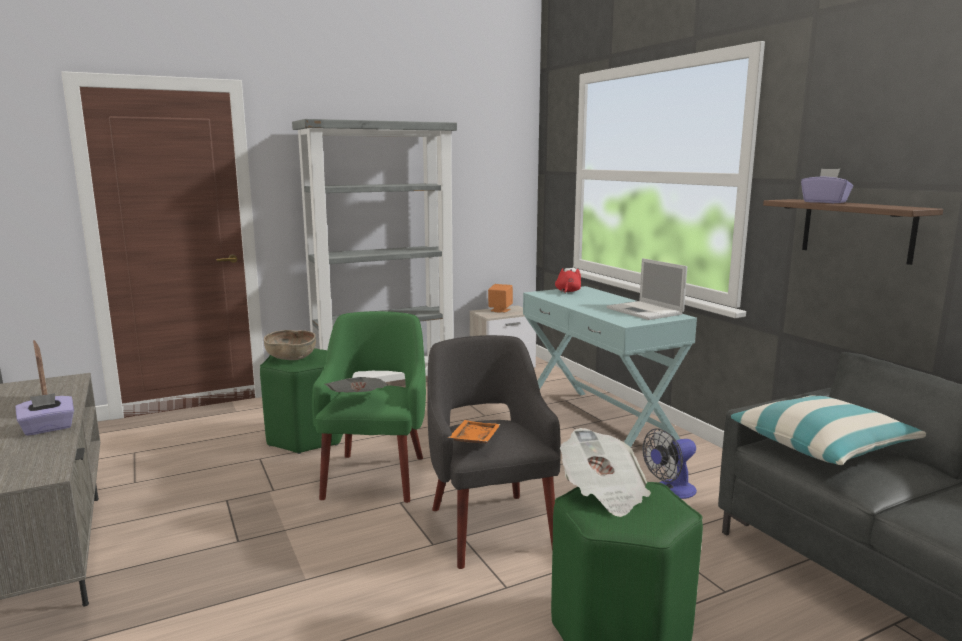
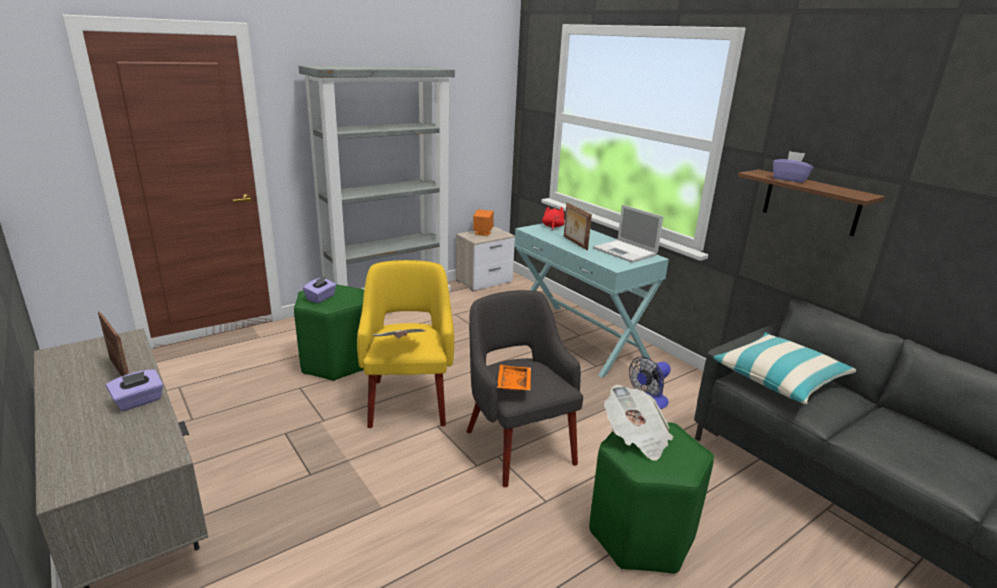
camera: 10 degrees left, 10 degrees up
brown bowl [264,330,316,360] -> purple tissue box [303,276,336,303]
green armchair [312,311,426,503] -> yellow armchair [357,260,454,428]
none -> picture frame [564,202,592,250]

